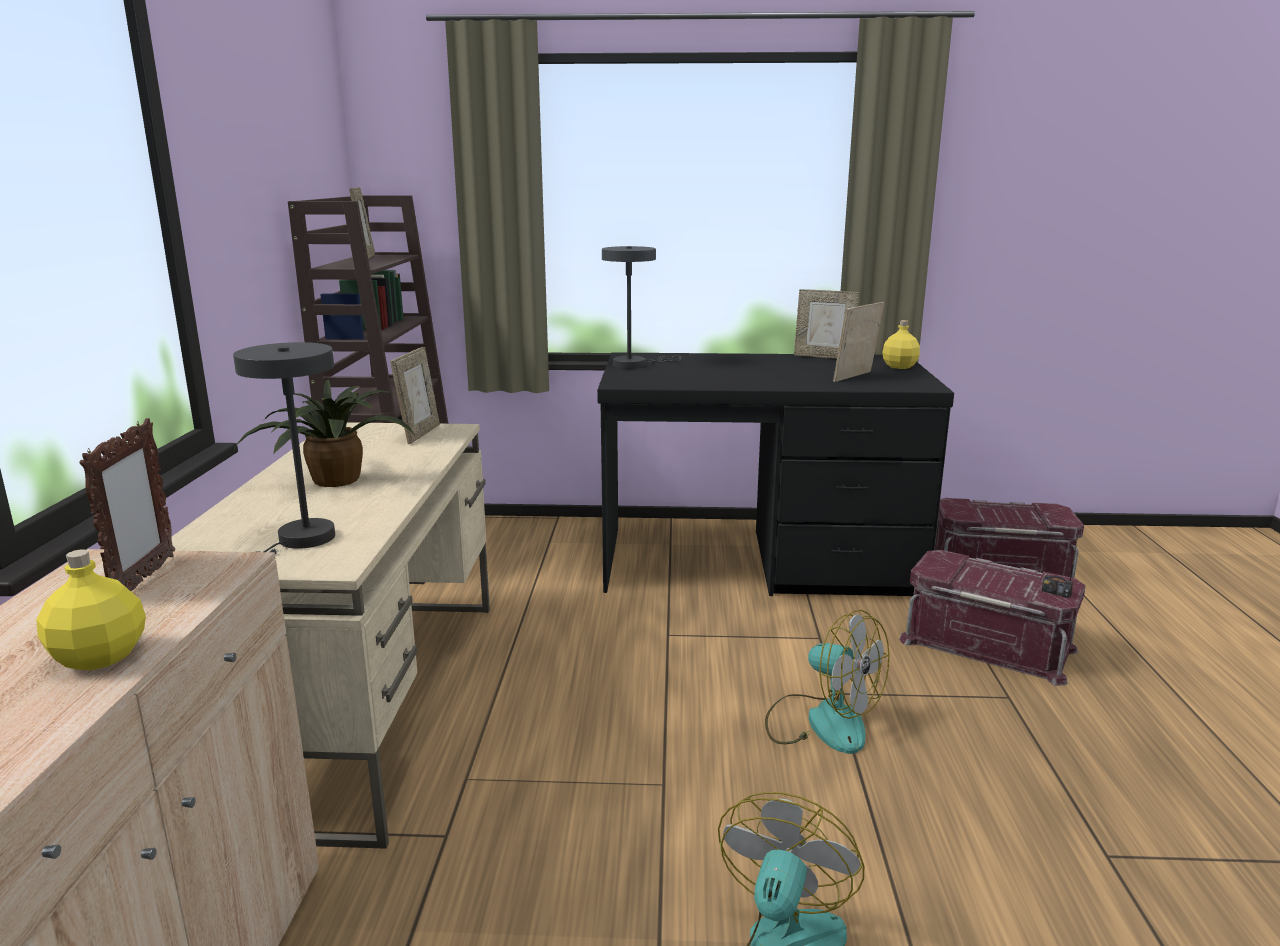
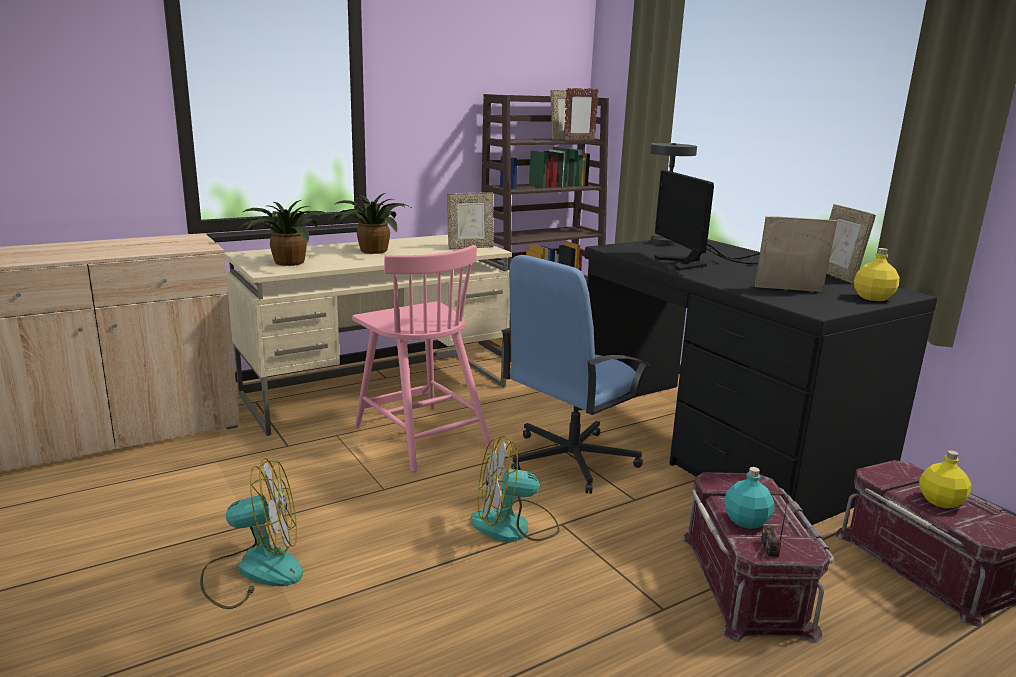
camera: 55 degrees right, 0 degrees up
yellow bottle [36,549,146,670] -> yellow bottle moved to [919,450,971,508]
picture frame [79,418,175,591] -> picture frame moved to [564,88,599,141]
grey table lamp [233,342,335,554] -> potted plant [238,200,330,266]
fan [765,610,889,754] -> fan turned 75 degrees clockwise [471,436,560,543]
none -> pink chair [352,245,492,472]
none -> blue office chair [501,255,650,494]
none -> monitor [654,170,760,271]
none -> turquoise bottle [724,467,774,529]

